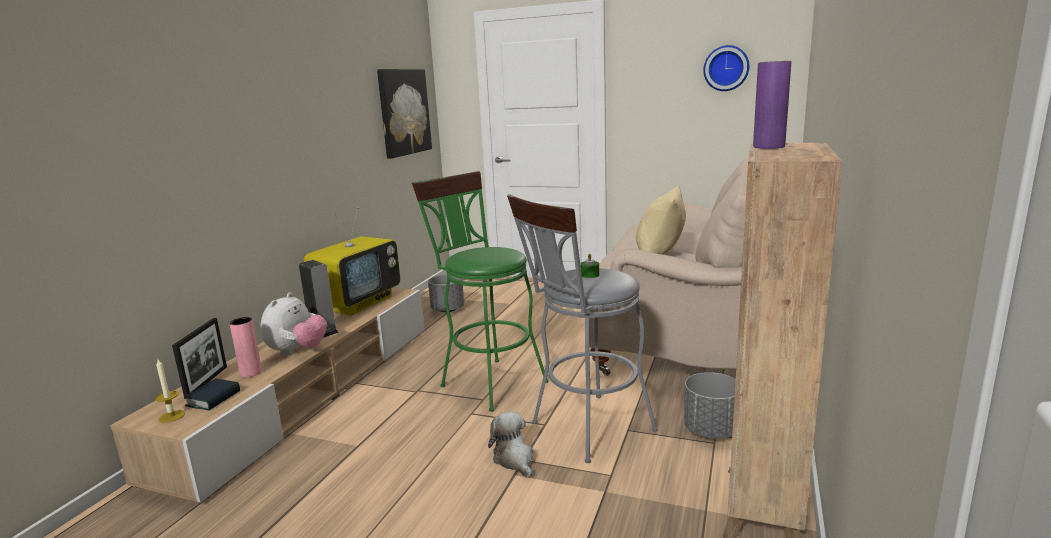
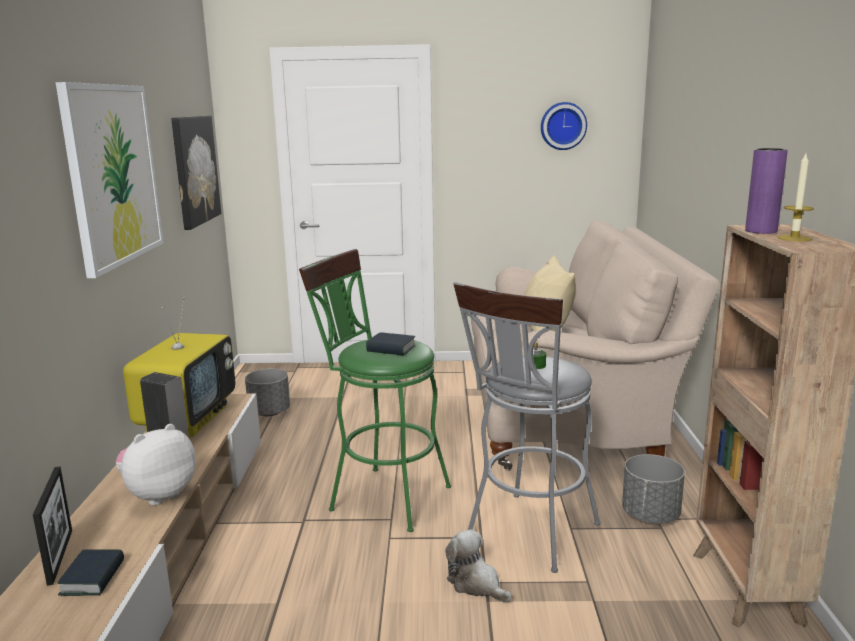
camera: 20 degrees left, 0 degrees up
candle [155,359,185,423] -> candle moved to [778,154,814,241]
pink vase [229,317,262,377] -> none
plush toy [260,292,327,356] -> plush toy turned 135 degrees counterclockwise [116,424,196,505]
none -> picture [56,82,163,278]
none -> book [366,332,416,356]

